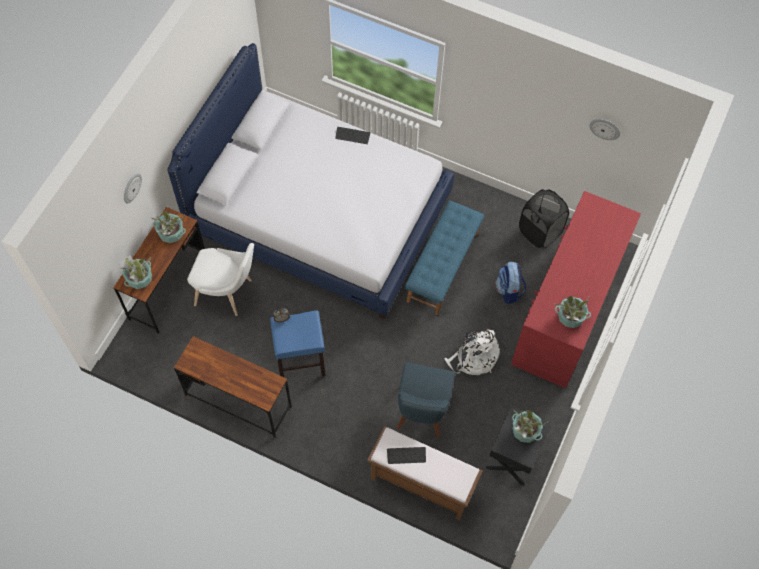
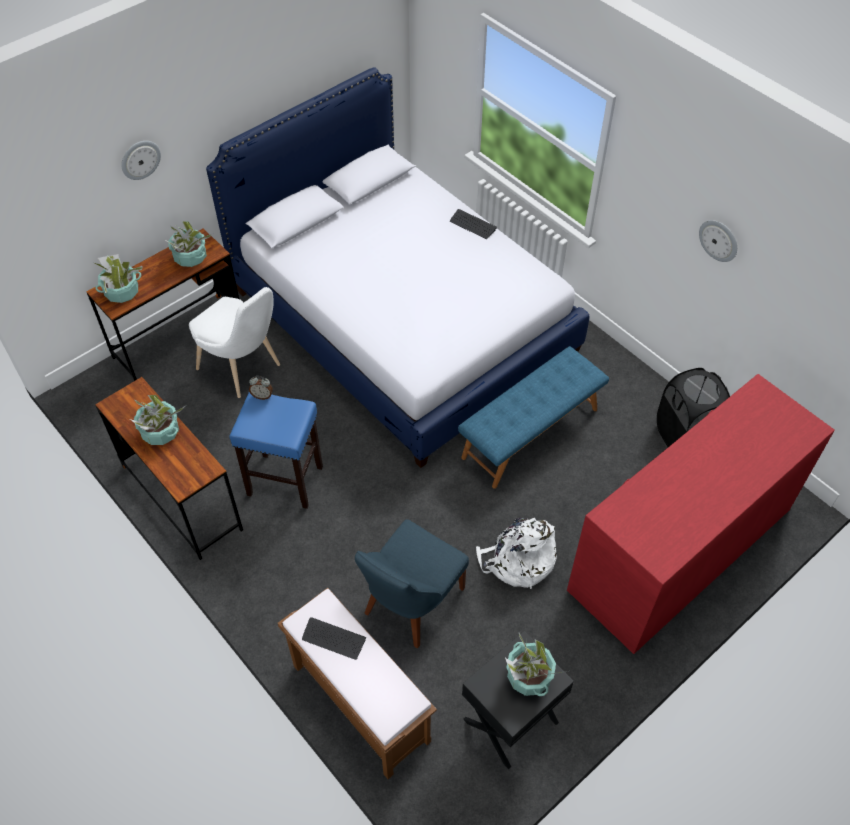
camera: 25 degrees right, 10 degrees down
backpack [495,261,526,304] -> none
potted plant [554,295,591,328] -> potted plant moved to [130,395,185,445]
wall clock [589,119,620,140] -> wall clock moved to [699,220,737,262]

